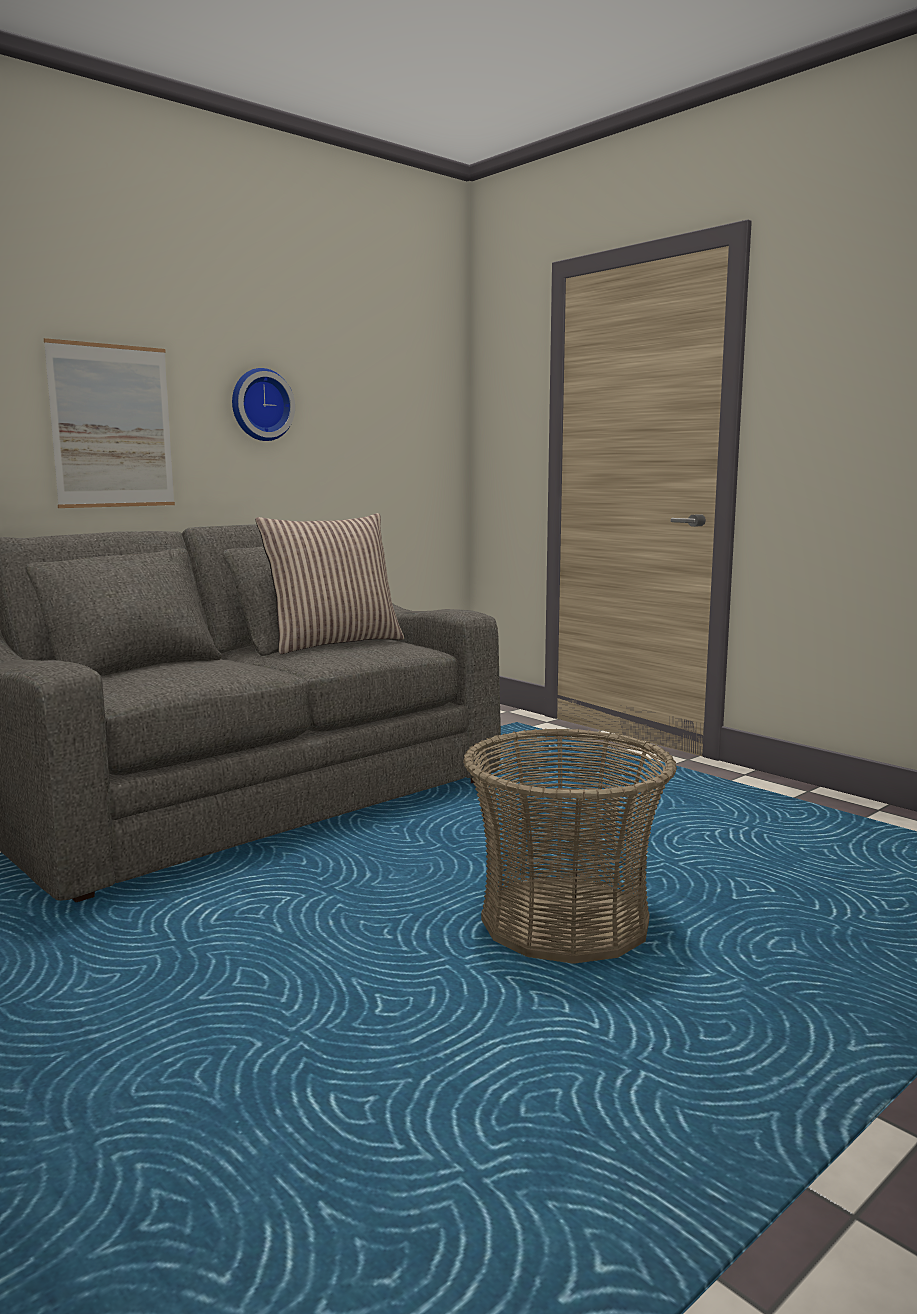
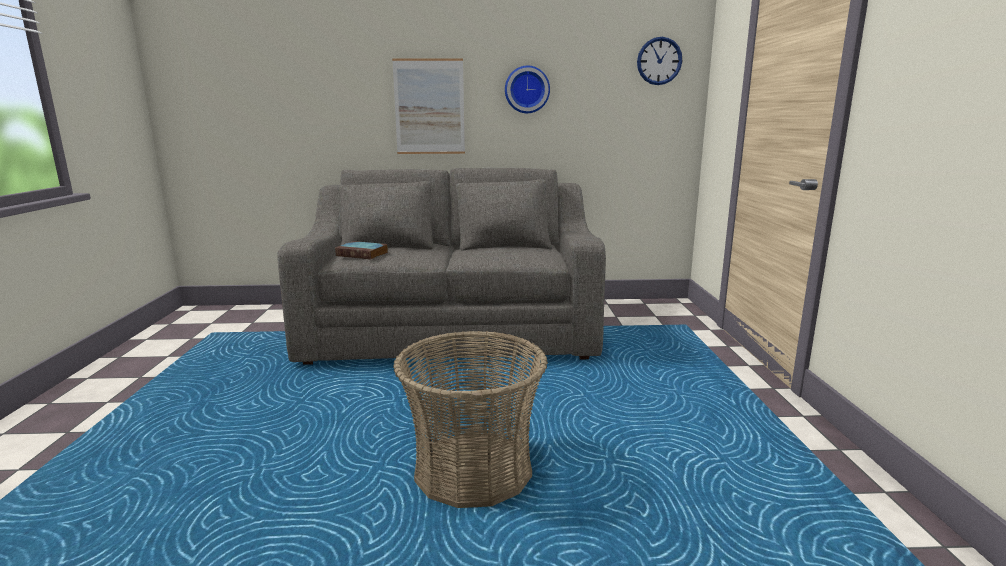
camera: 40 degrees right, 5 degrees up
pillow [255,513,404,654] -> none
none -> book [335,241,388,260]
none -> wall clock [637,37,682,85]

